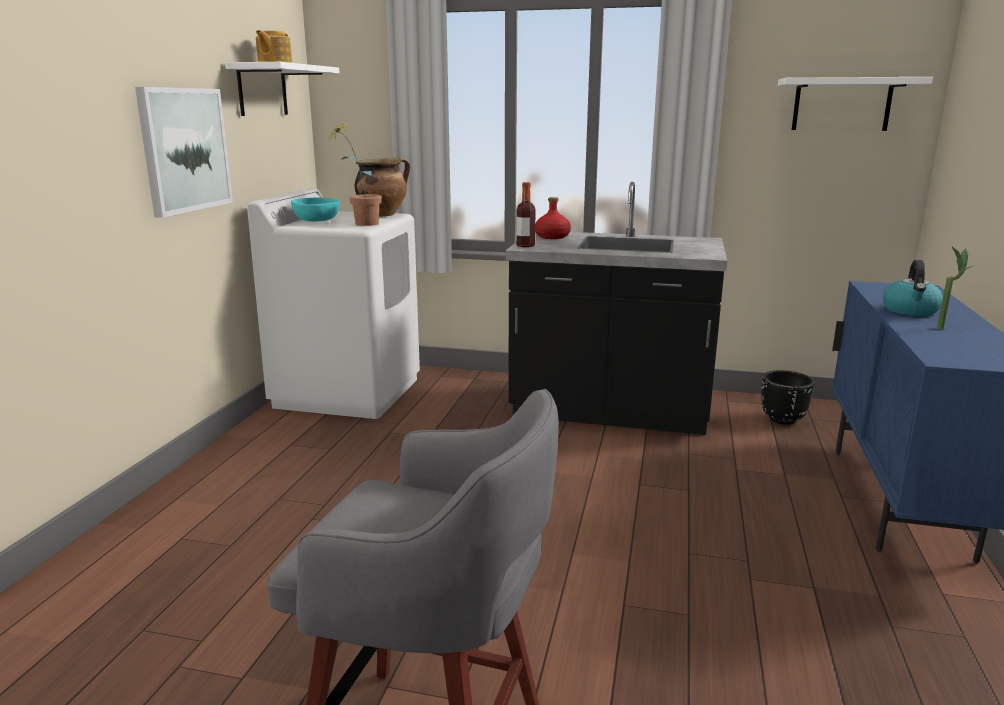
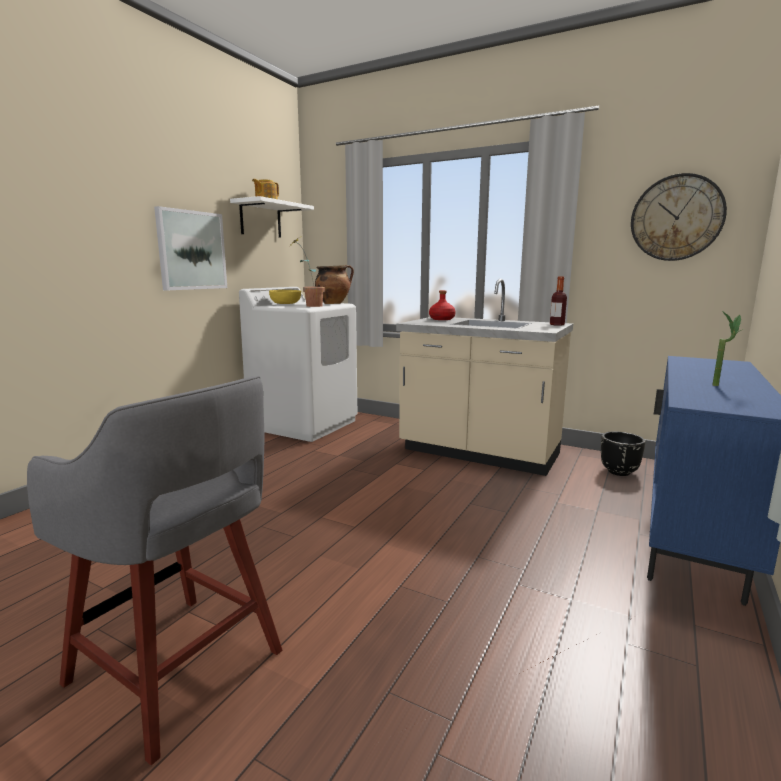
camera: 15 degrees right, 5 degrees down
turquoise bowl [291,198,340,221] -> yellow bowl [269,290,301,304]
black counter [506,182,727,435] -> beige counter [396,279,573,476]
bottle [516,182,536,247] -> bottle moved to [550,277,567,326]
white shelf [778,77,933,131] -> wall clock [631,173,727,261]
kettle [883,260,943,316] -> none

